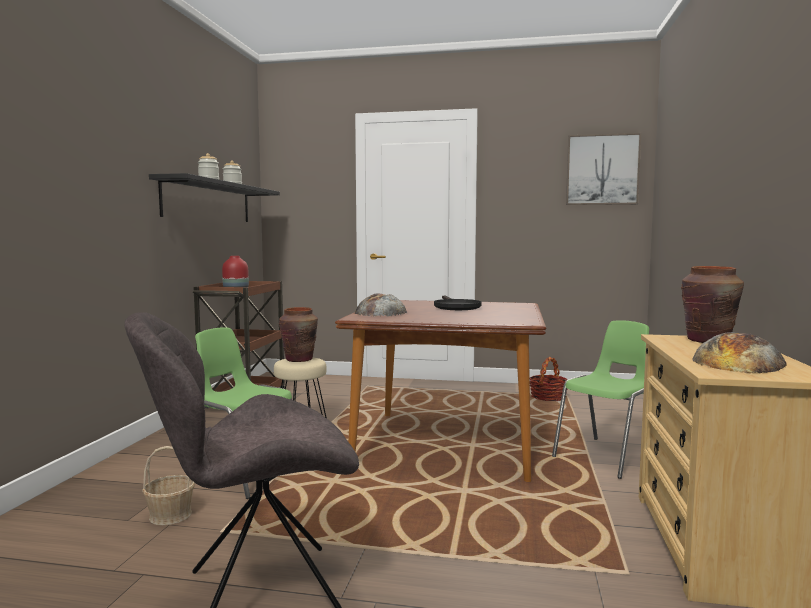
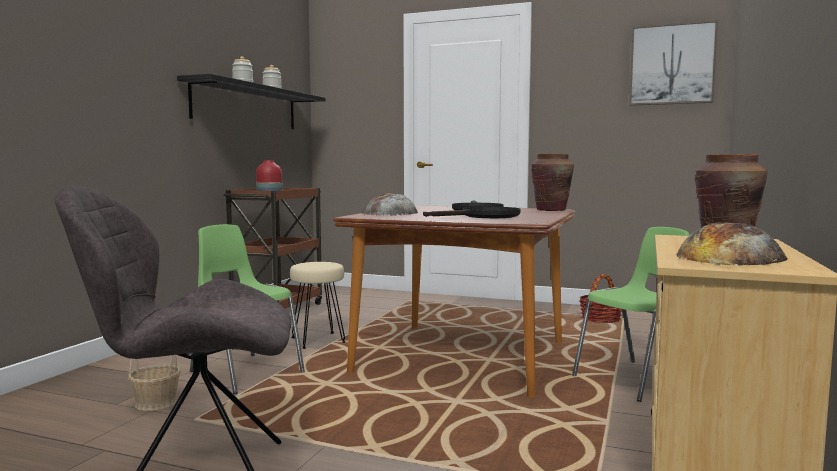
camera: 10 degrees right, 0 degrees up
brown vase [279,307,318,362] -> brown vase moved to [531,154,574,211]
none -> black frying pan [423,207,520,218]

